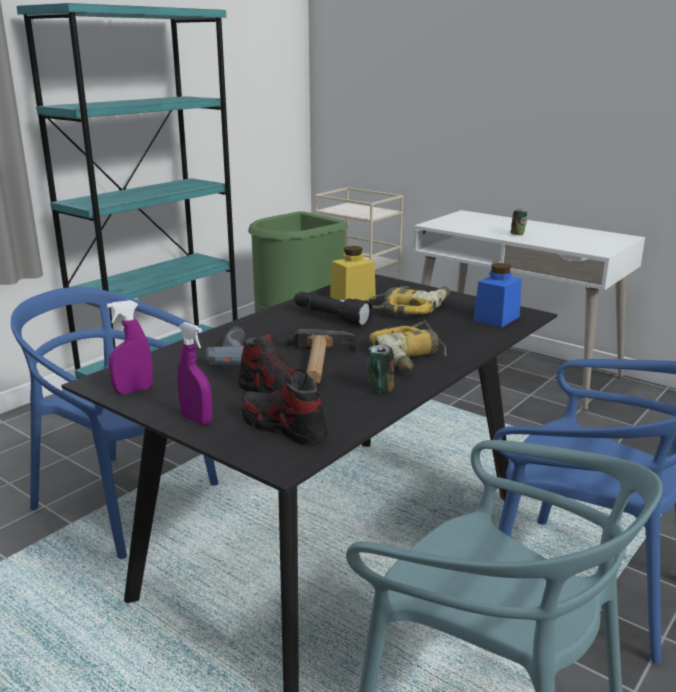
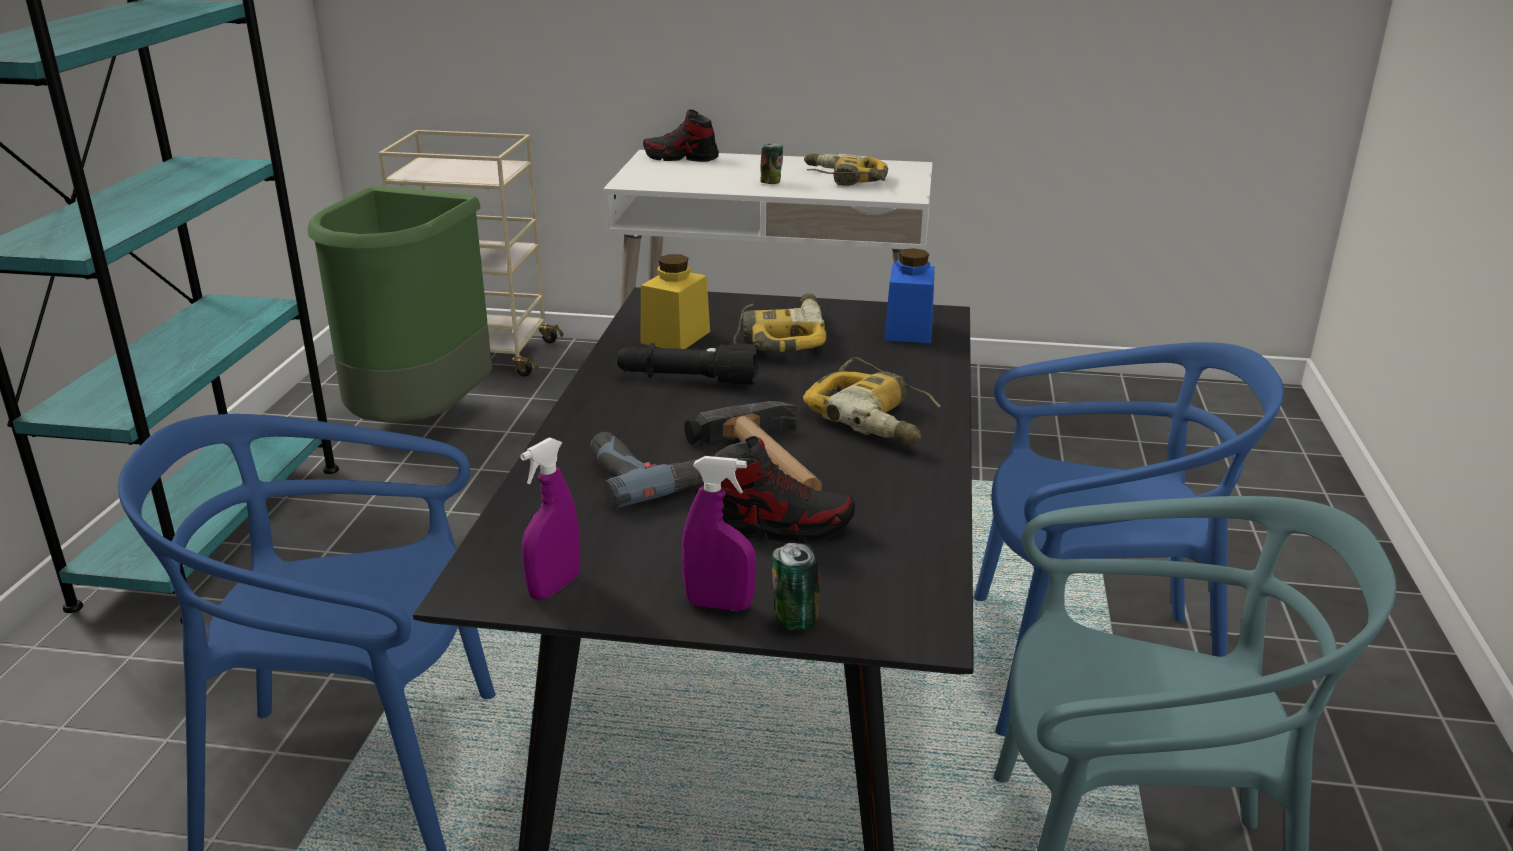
camera: 30 degrees left, 5 degrees up
shoe [242,369,328,446] -> shoe moved to [643,110,719,162]
can [368,344,394,394] -> can moved to [772,543,820,630]
none -> power drill [804,153,888,186]

